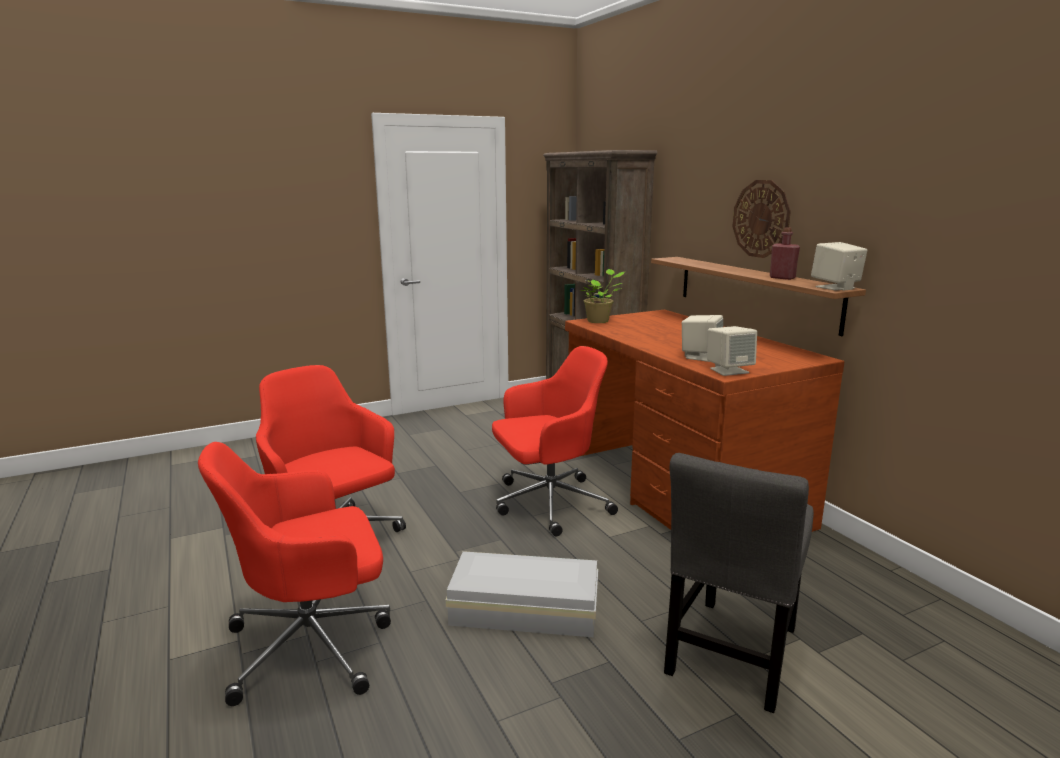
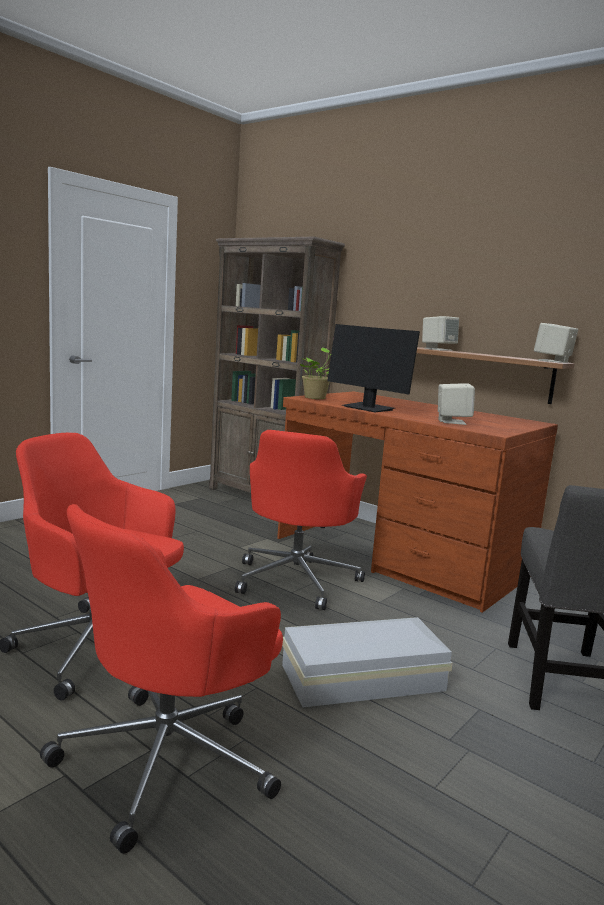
camera: 25 degrees left, 5 degrees down
red office chair [492,346,618,536] -> red office chair turned 150 degrees clockwise [235,430,367,610]
beige speaker [707,326,757,376] -> beige speaker moved to [422,316,459,351]
wall clock [732,180,791,258] -> none
red bottle [770,227,800,280] -> none
none -> monitor [327,324,420,412]

